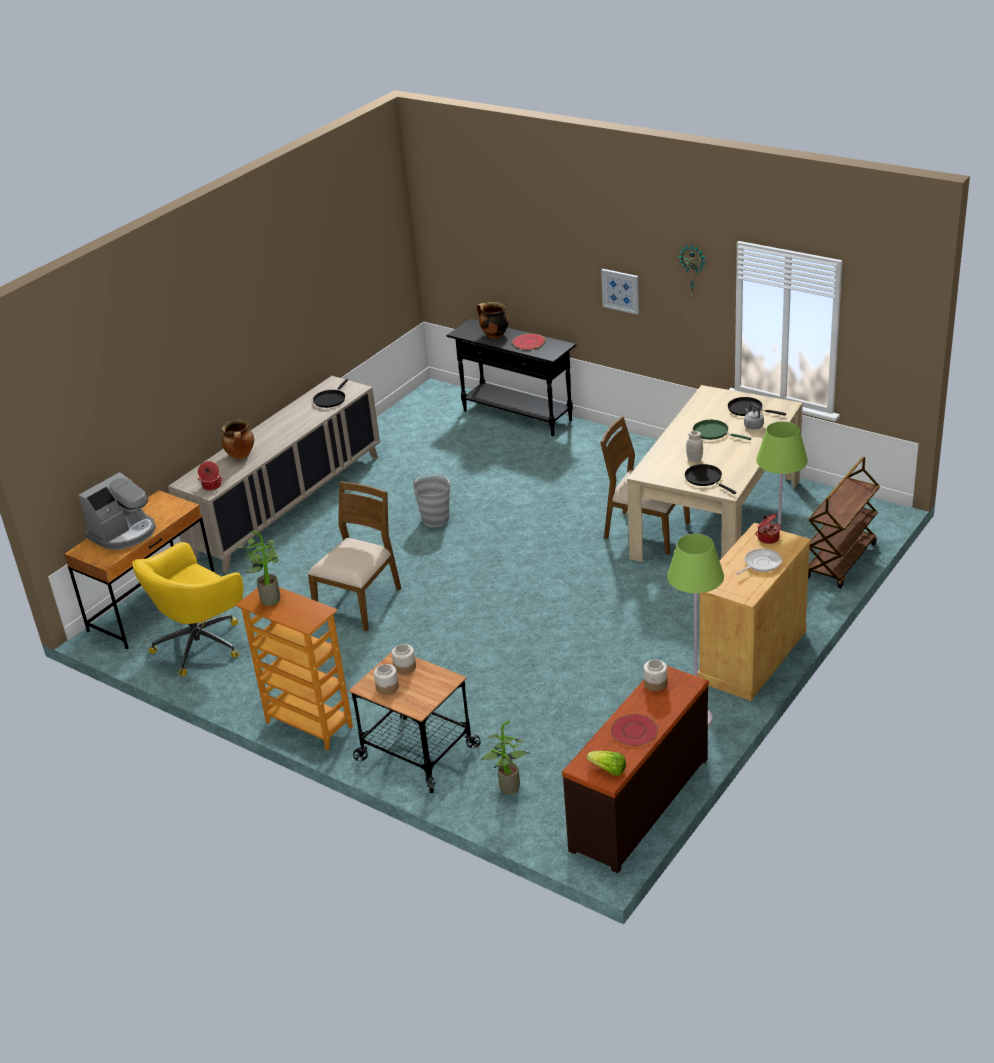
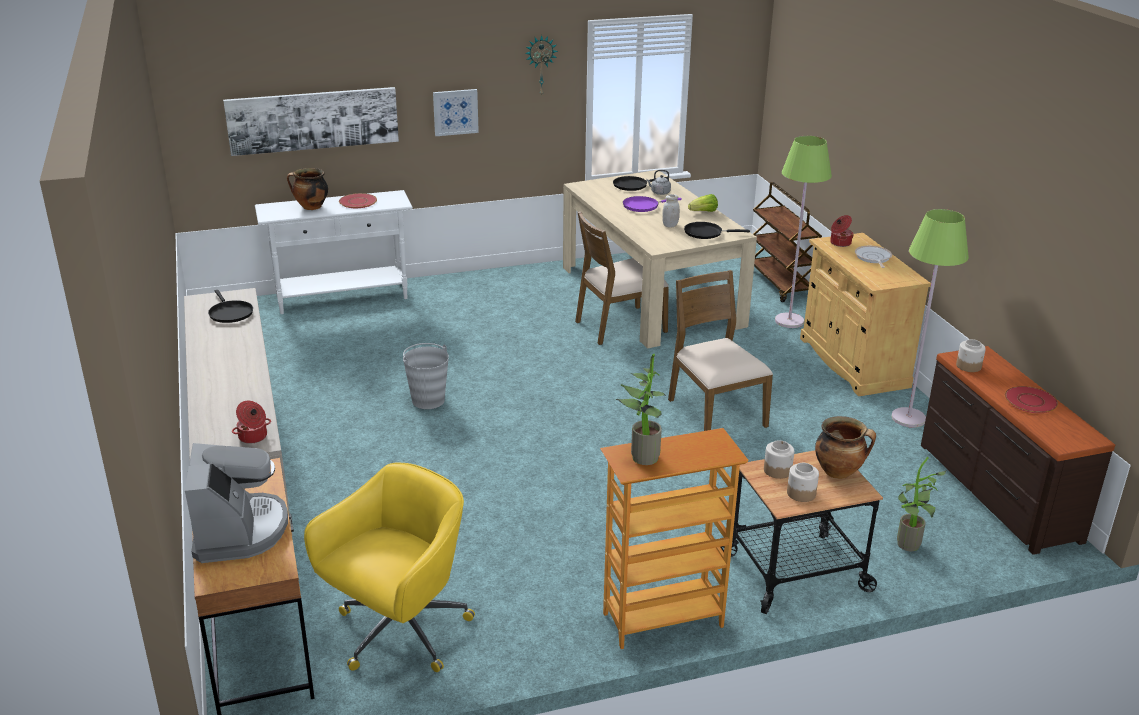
camera: 55 degrees left, 5 degrees down
yellow office chair [132,542,243,676] -> yellow office chair turned 135 degrees counterclockwise [304,463,475,672]
cooking pot [222,419,254,460] -> cooking pot moved to [815,416,876,479]
brown chair [308,481,401,631] -> brown chair moved to [668,270,773,431]
black console table [447,319,576,436] -> white console table [255,190,413,314]
lettuce [587,751,626,776] -> lettuce moved to [688,194,718,212]
green frying pan [693,420,751,440] -> purple frying pan [623,196,682,212]
none -> picture [223,87,399,156]

